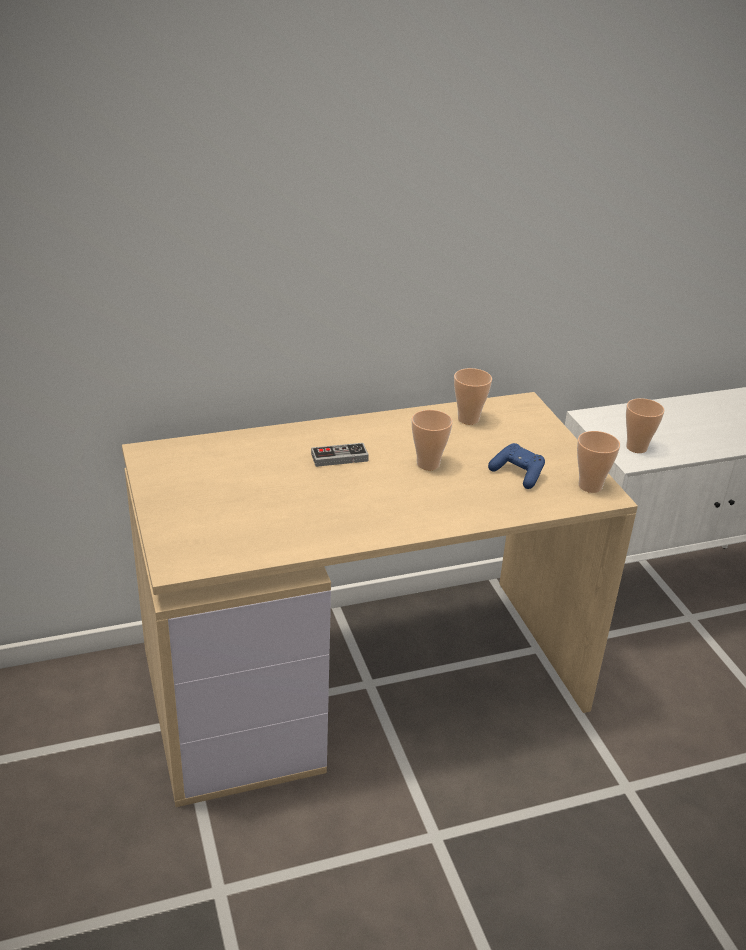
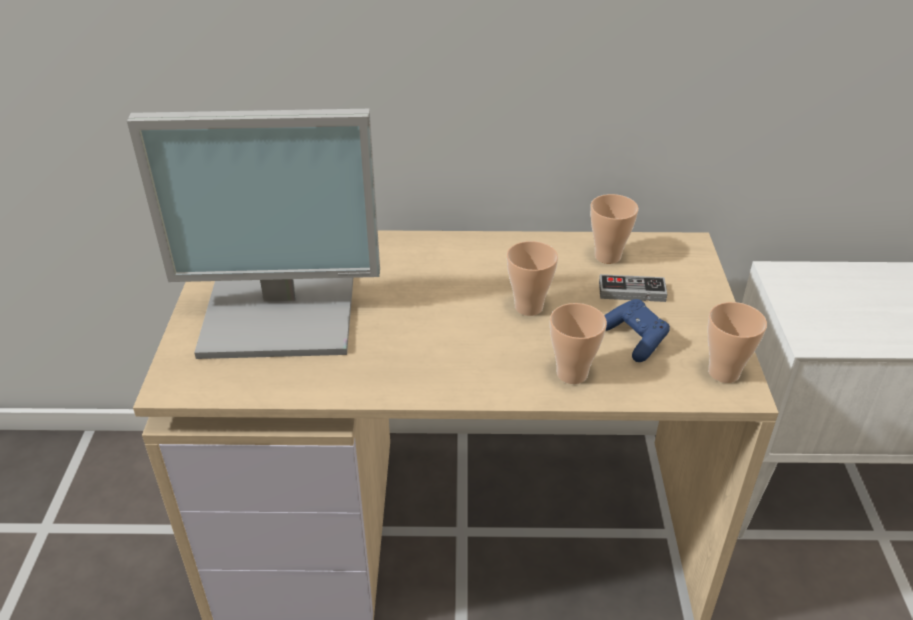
camera: 20 degrees right, 5 degrees up
game controller [311,443,369,467] -> game controller moved to [599,274,667,302]
cup [626,398,665,453] -> cup moved to [550,303,607,384]
none -> monitor [127,109,380,359]

